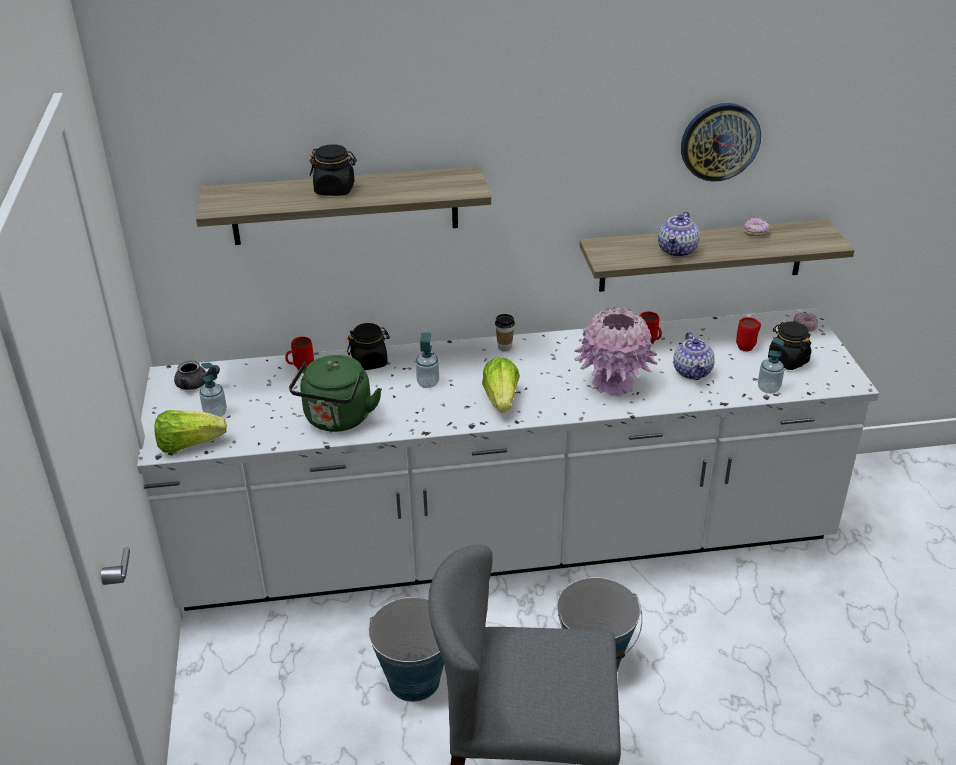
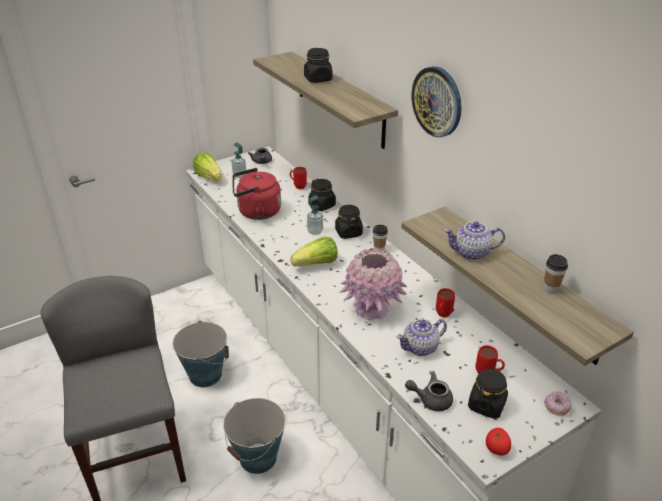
camera: 65 degrees right, 0 degrees up
green kettle [289,355,382,432] -> red kettle [232,168,281,220]
wall clock [681,103,761,182] -> wall clock moved to [411,66,462,137]
donut [743,218,769,236] -> cup [543,254,568,294]
soap dispenser [758,337,784,394] -> grey teapot [405,371,453,411]
none -> black jar [335,205,363,239]
none -> tomato [486,428,511,455]

